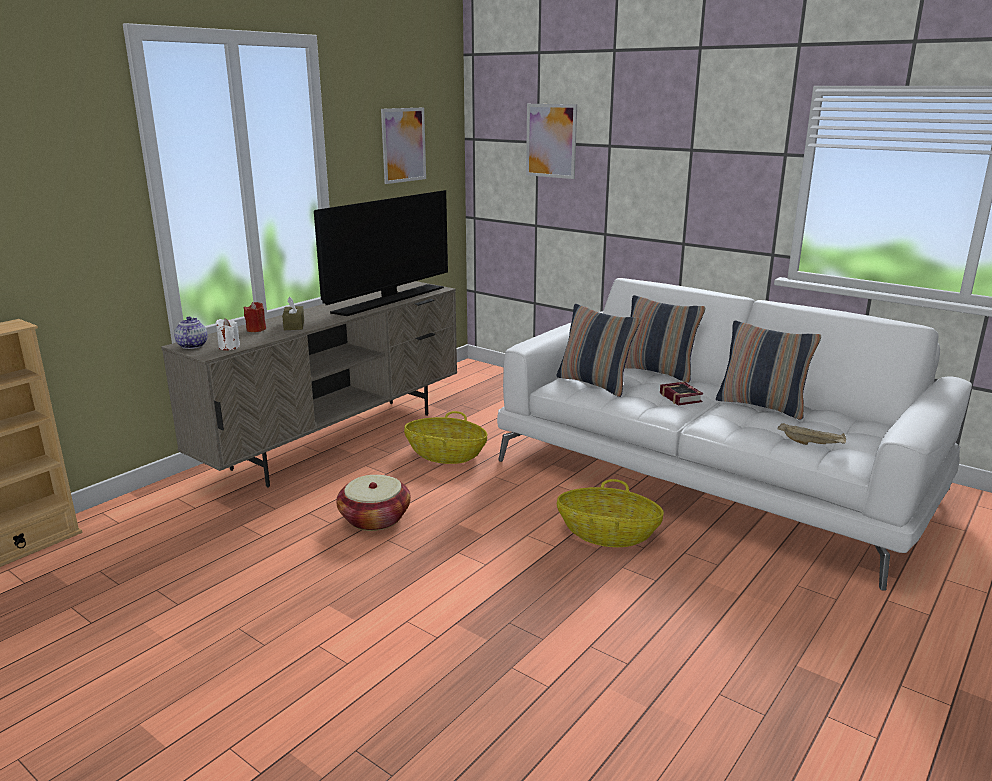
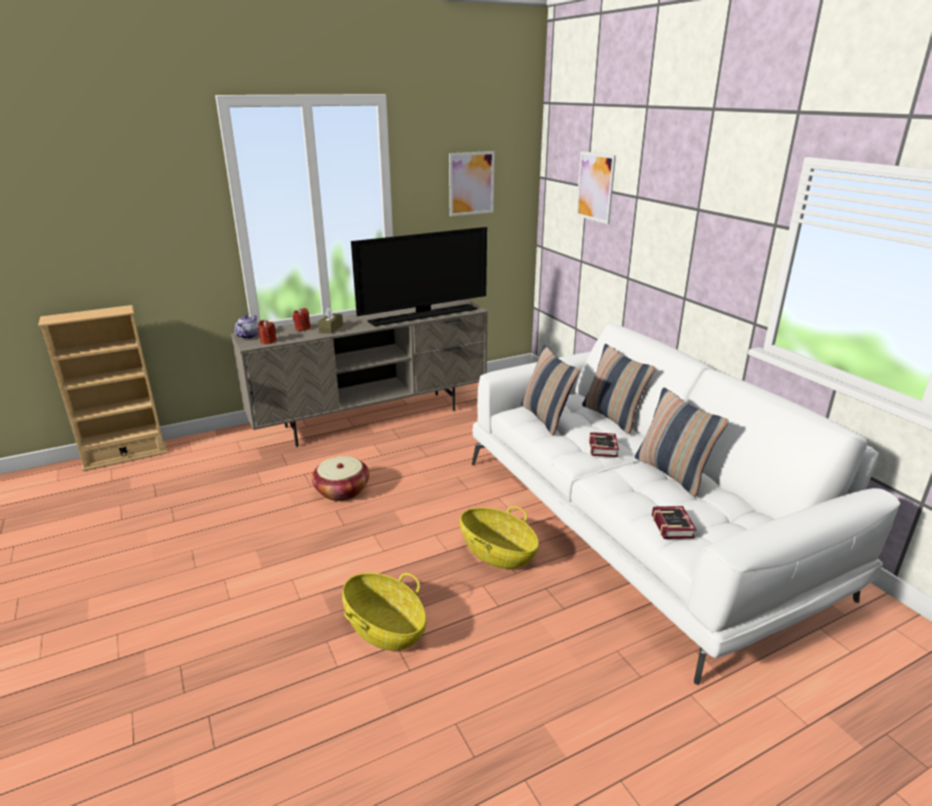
camera: 25 degrees right, 5 degrees up
white candle [216,318,240,350] -> red candle [258,320,277,344]
basket [404,411,487,464] -> basket moved to [342,573,426,651]
beige tray [778,423,846,445] -> book [652,506,697,539]

